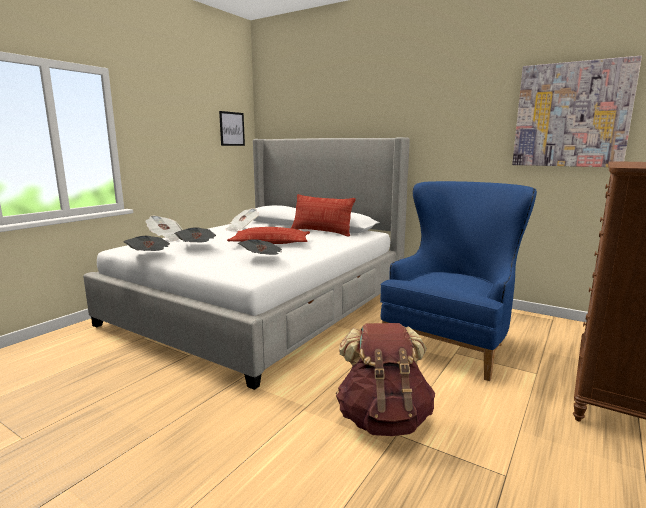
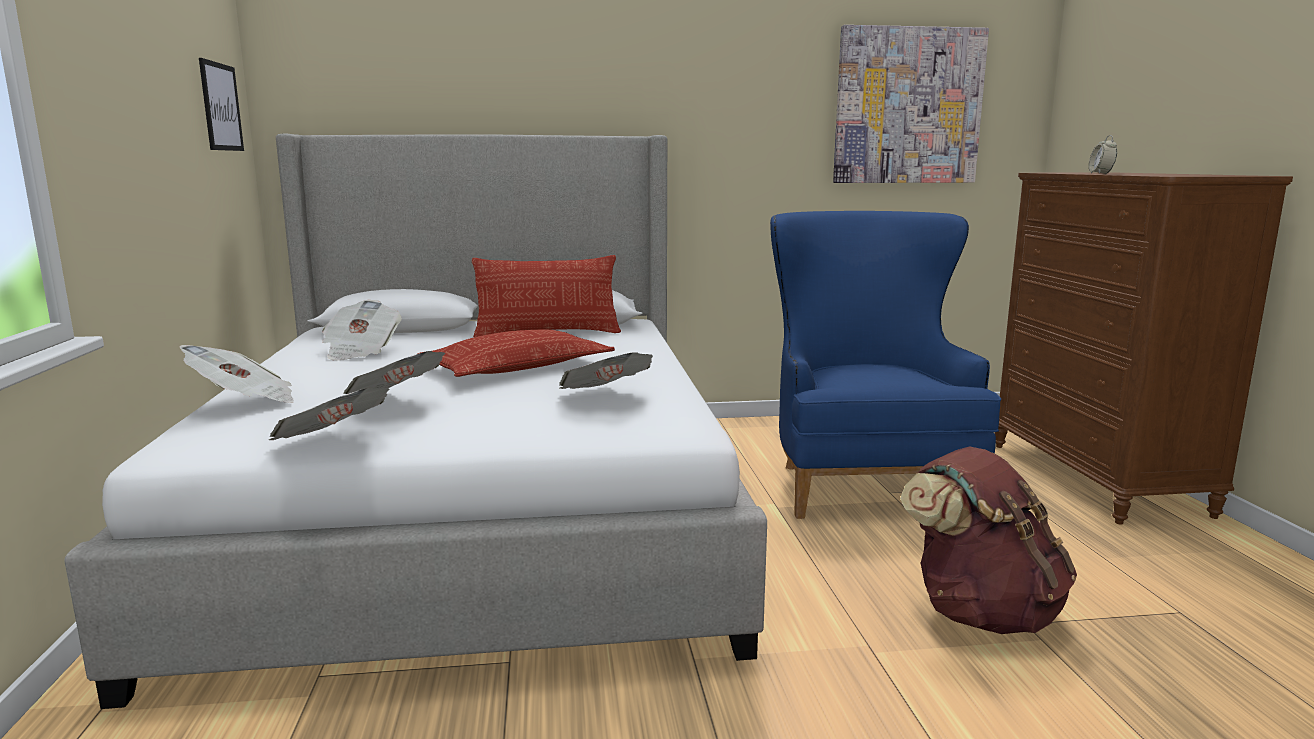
camera: 40 degrees left, 0 degrees up
none -> alarm clock [1089,135,1117,174]

